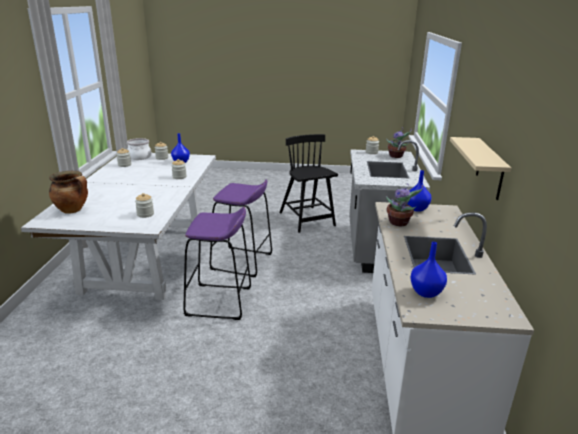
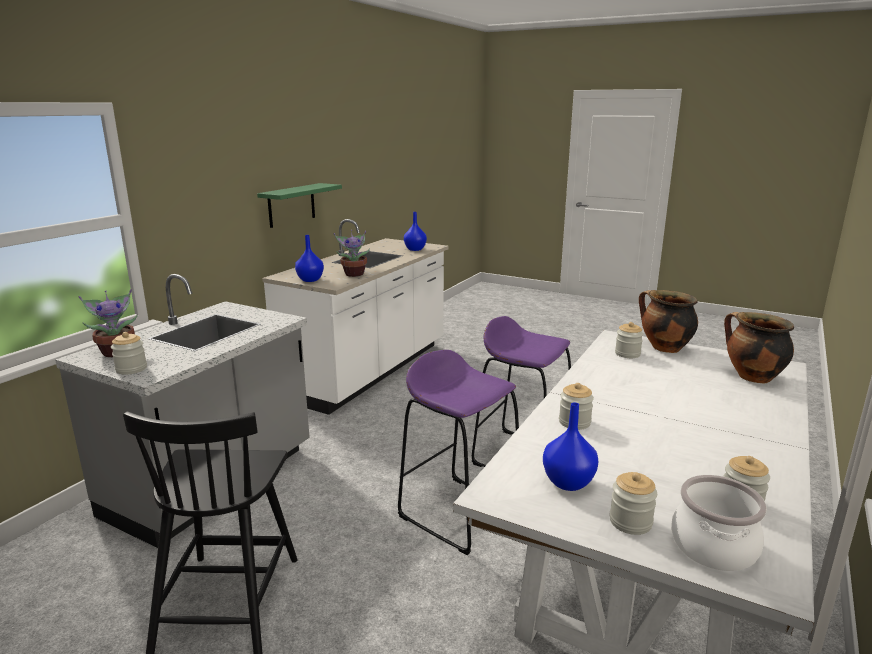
camera: 155 degrees left, 5 degrees down
beige shelf [450,137,511,200] -> green shelf [257,183,342,228]
none -> cooking pot [639,290,698,353]

